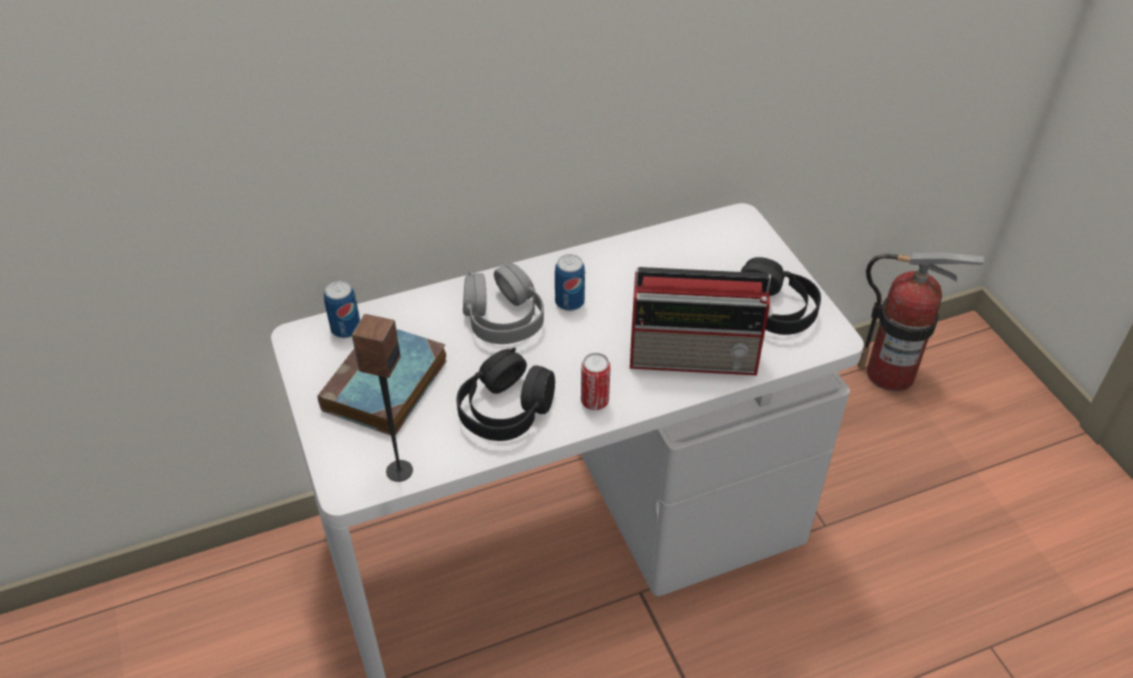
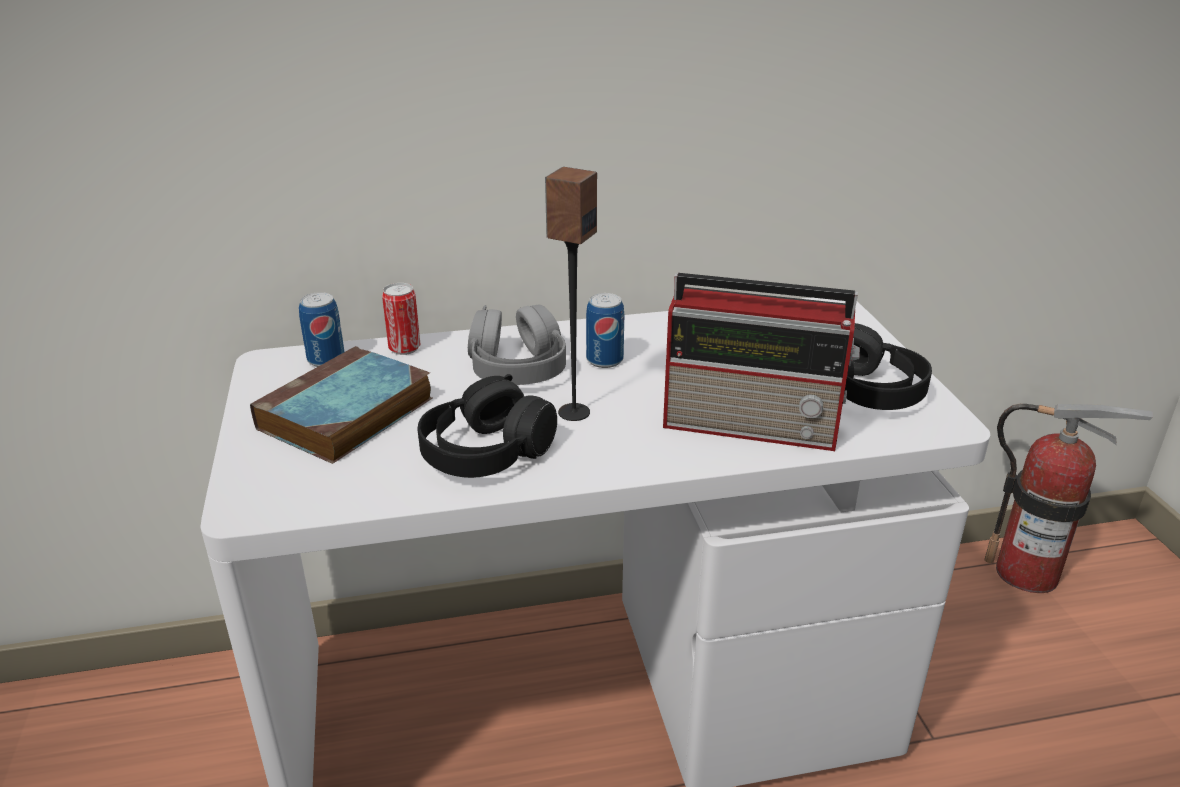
camera: 10 degrees right, 15 degrees down
speaker [352,314,413,482] -> speaker moved to [545,167,597,421]
can [581,353,611,410] -> can moved to [382,283,420,355]

